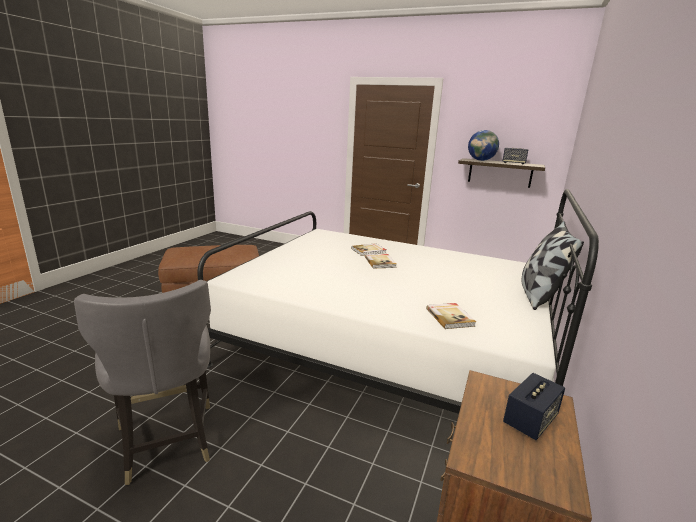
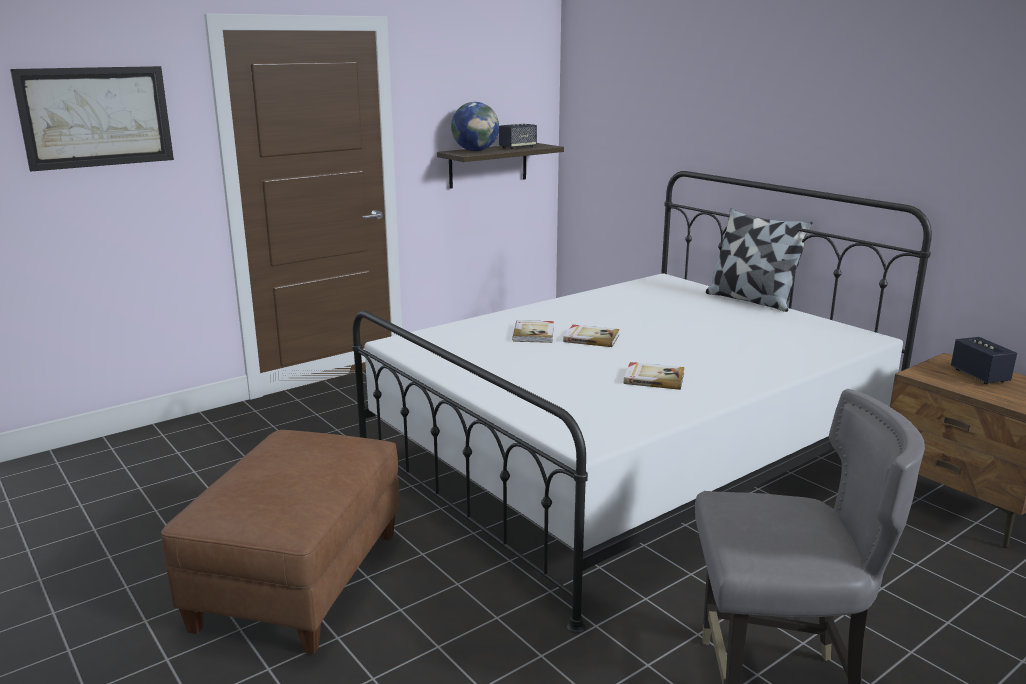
camera: 60 degrees left, 0 degrees up
book [426,303,476,329] -> book moved to [624,362,685,390]
none -> picture [10,66,174,171]

